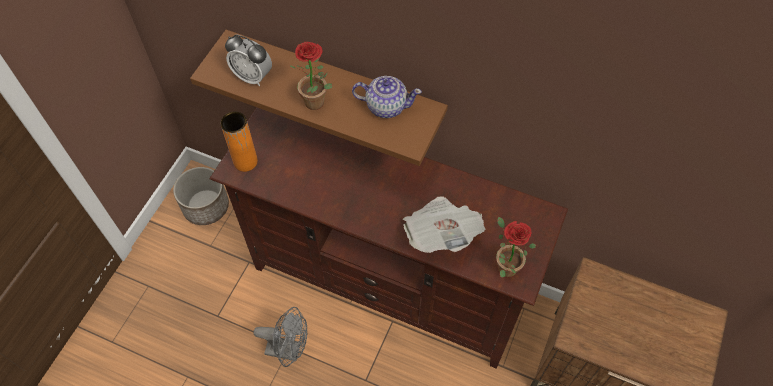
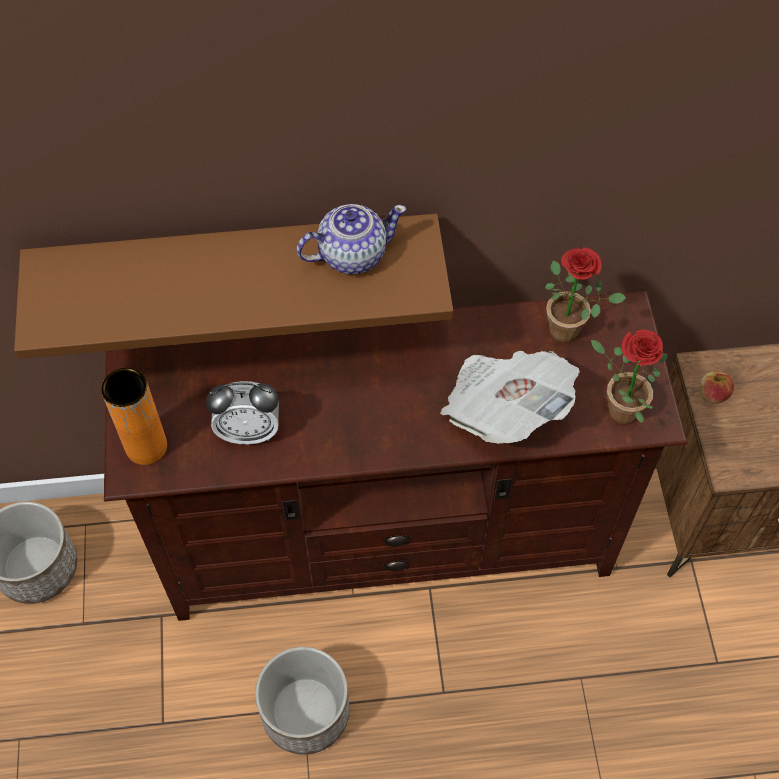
camera: 30 degrees left, 0 degrees up
alarm clock [225,35,272,86] -> alarm clock moved to [206,381,279,445]
grey fan [254,307,307,367] -> planter [255,647,349,755]
potted plant [289,42,332,110] -> potted plant moved to [545,247,626,343]
none -> apple [699,371,734,404]

